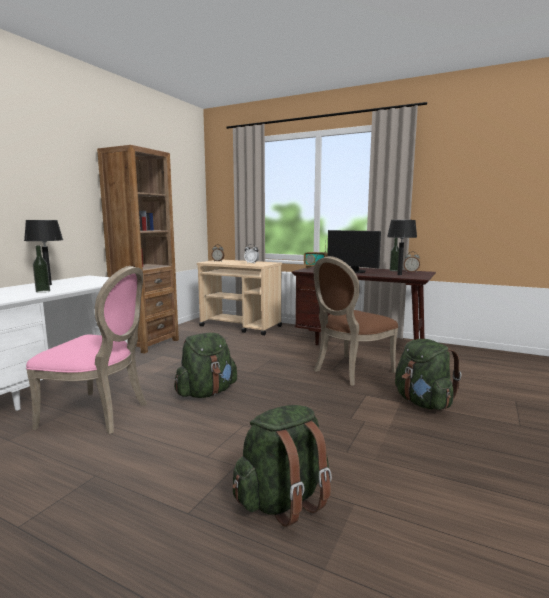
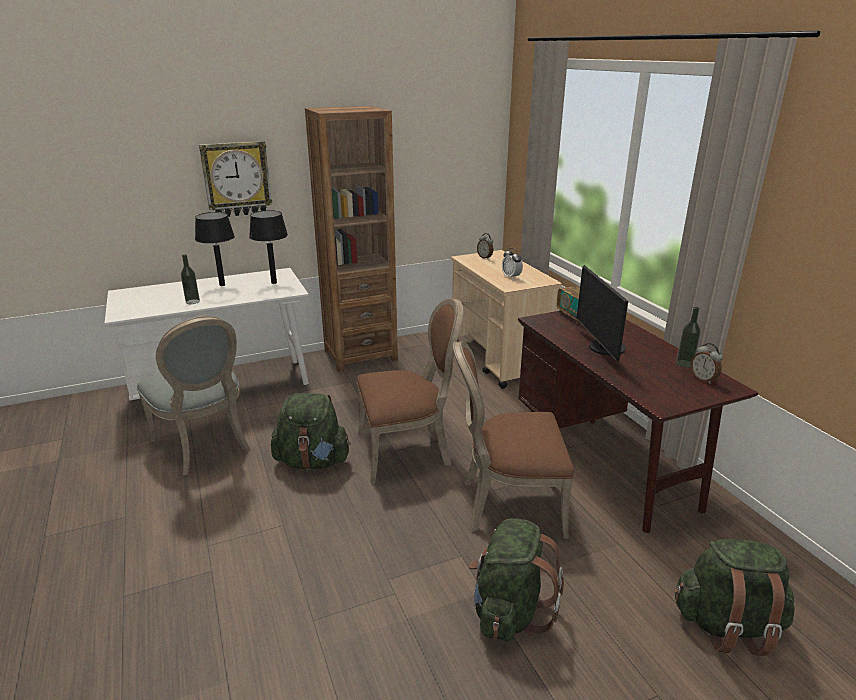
camera: 40 degrees right, 15 degrees up
pink chair [26,266,147,434] -> grey chair [137,316,251,475]
green backpack [232,405,332,527] -> green backpack moved to [674,539,795,656]
black table lamp [387,220,417,275] -> black table lamp moved to [249,210,288,284]
none -> wall clock [199,141,272,217]
none -> brown chair [357,299,464,484]

